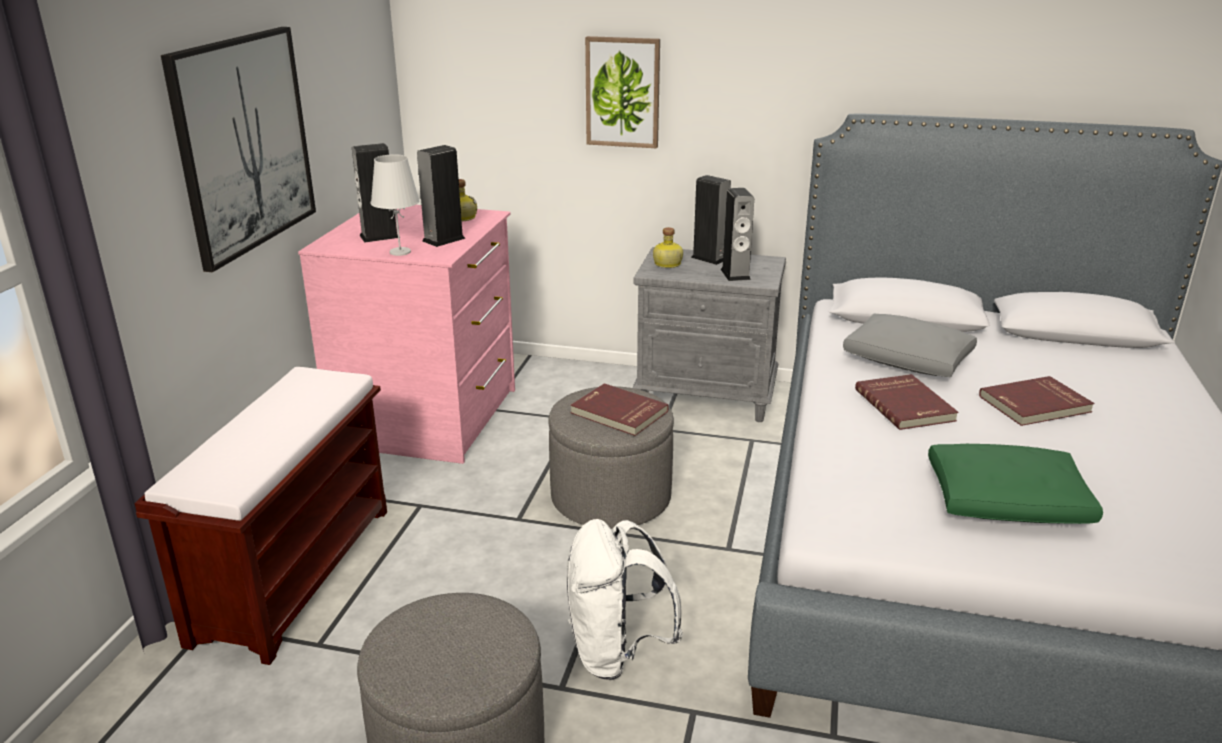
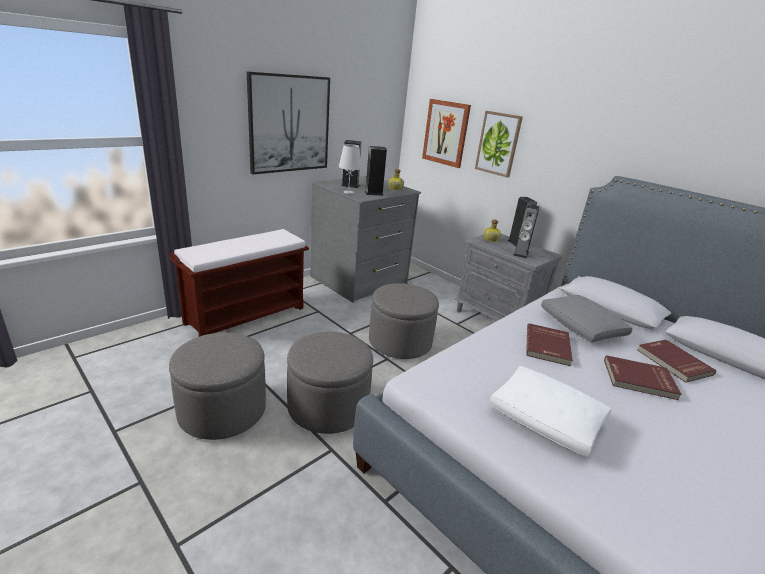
camera: 30 degrees right, 0 degrees up
pink dresser [298,205,515,464] -> grey dresser [310,176,421,303]
white backpack [567,519,683,680] -> grey ottoman [287,332,373,434]
red book [570,383,669,436] -> red book moved to [637,340,716,383]
green pillow [928,444,1103,524] -> white pillow [489,366,611,456]
none -> picture [422,99,471,168]

